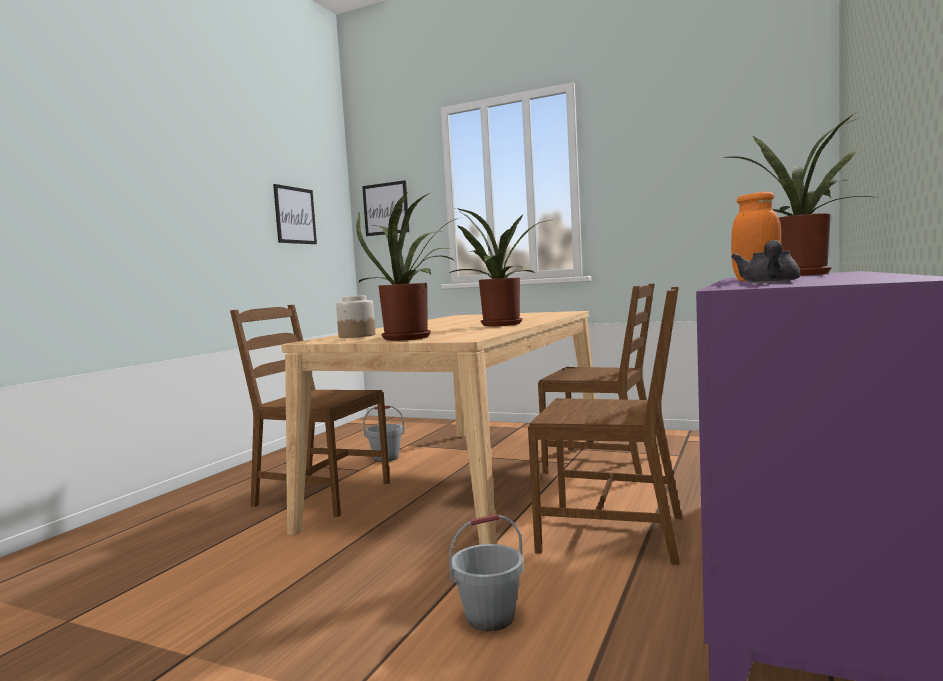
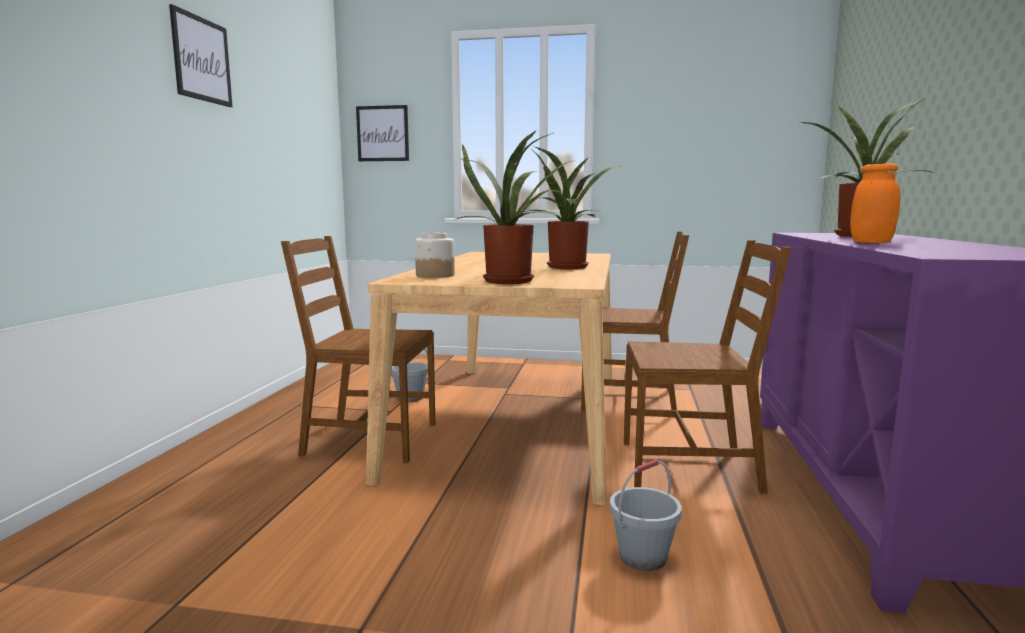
camera: 15 degrees left, 5 degrees up
picture [273,184,317,244] -> picture moved to [169,4,233,107]
grey teapot [731,240,800,283] -> none

